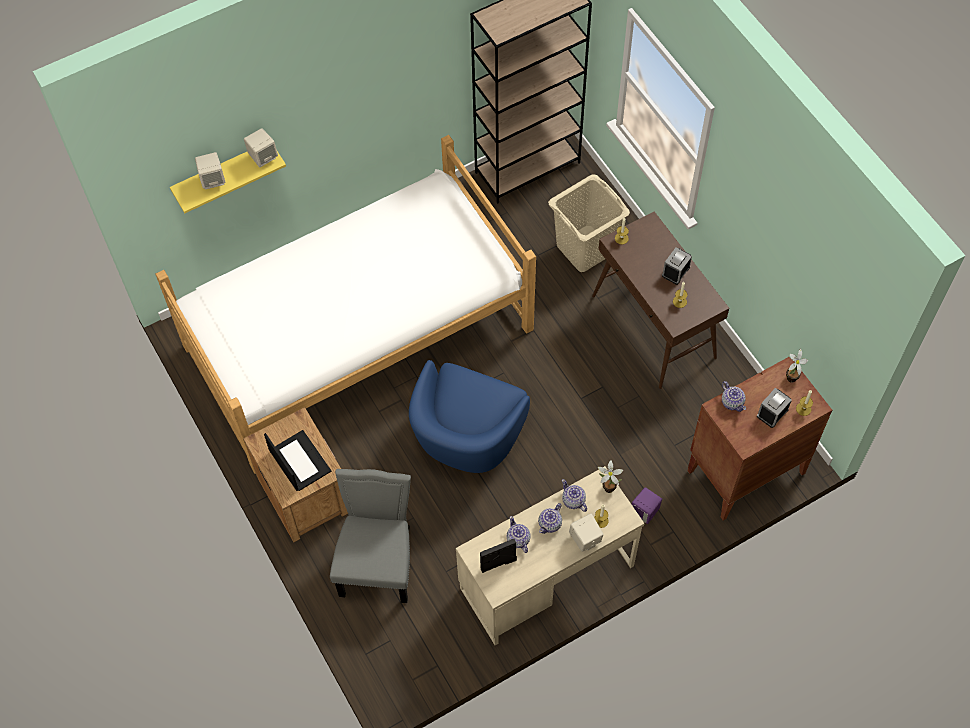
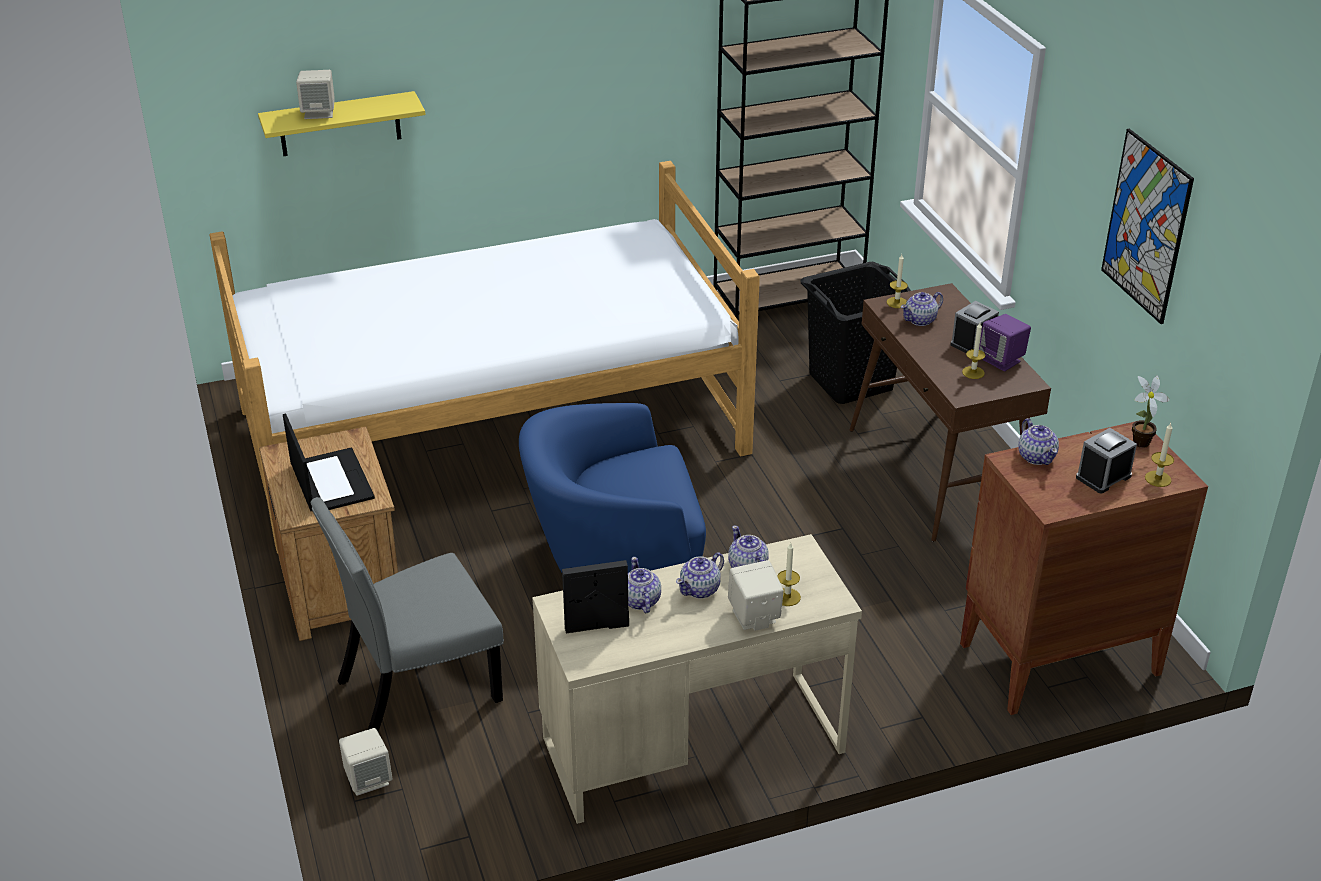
camera: 10 degrees right, 25 degrees down
beige speaker [244,128,278,168] -> beige speaker moved to [339,728,393,796]
grey chair [330,469,411,603] -> grey chair turned 135 degrees counterclockwise [311,497,504,732]
blue armchair [409,360,530,473] -> blue armchair turned 45 degrees clockwise [519,403,706,573]
beige laundry basket [548,174,630,272] -> black laundry basket [801,262,911,404]
potted plant [598,461,623,493] -> none
purple speaker [632,487,662,524] -> purple speaker moved to [979,314,1031,371]
none -> teapot [901,292,943,326]
none -> picture [1101,129,1194,324]

